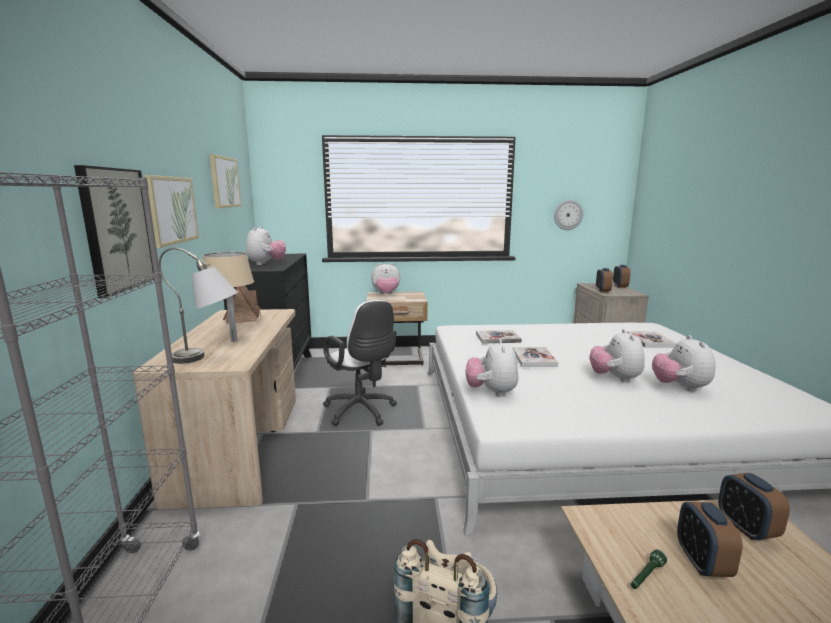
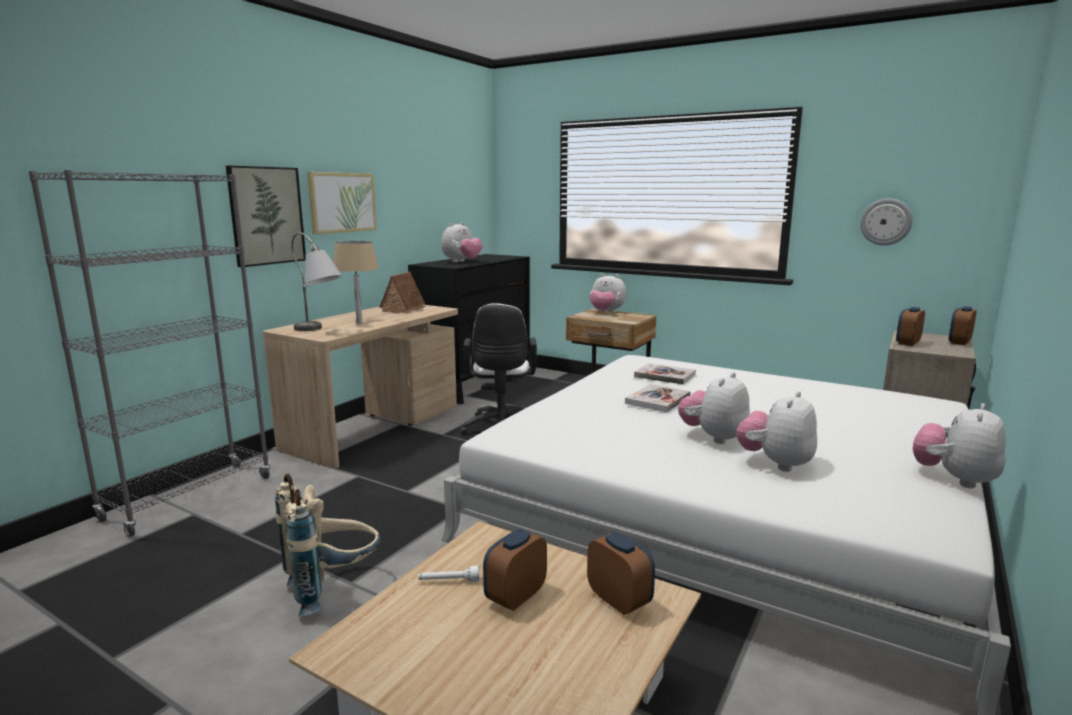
camera: 35 degrees right, 0 degrees up
picture [209,154,241,208] -> none
plush toy [466,339,518,397] -> plush toy moved to [913,403,1006,488]
book [627,331,677,348] -> none
green flashlight [631,550,667,589] -> white flashlight [418,566,479,582]
alarm clock [718,473,790,540] -> alarm clock turned 120 degrees clockwise [587,532,655,615]

